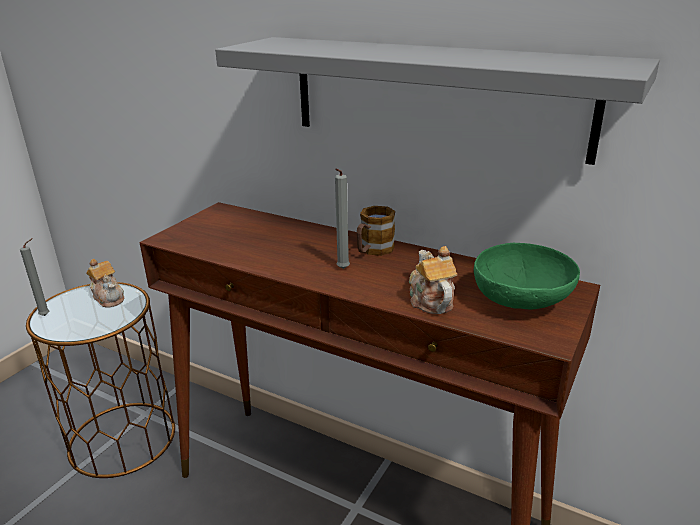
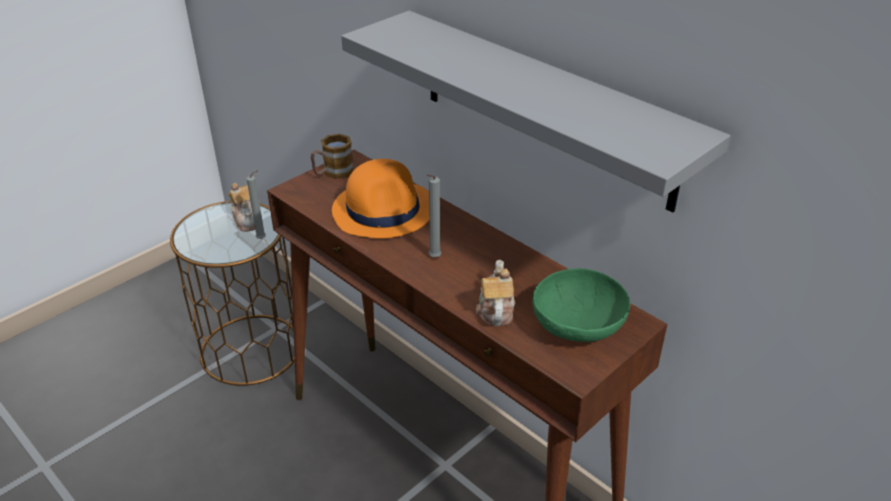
camera: 15 degrees right, 10 degrees up
grey candle [20,238,49,316] -> grey candle moved to [247,170,266,239]
mug [357,206,395,256] -> mug moved to [311,134,354,179]
none -> orange hat [332,159,429,238]

